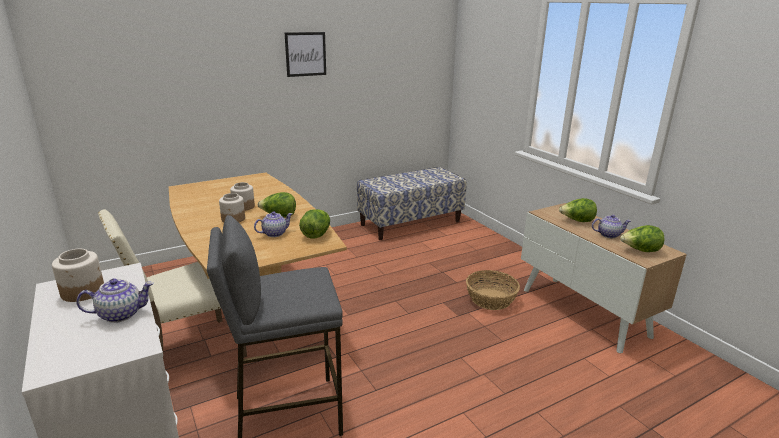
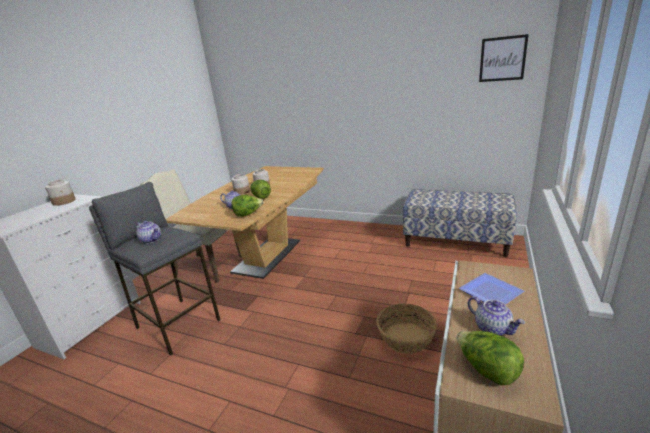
camera: 55 degrees right, 0 degrees up
teapot [76,278,153,323] -> teapot moved to [136,221,161,244]
picture [285,32,326,77] -> picture moved to [479,34,529,82]
lettuce [559,198,597,222] -> plate [459,273,524,304]

